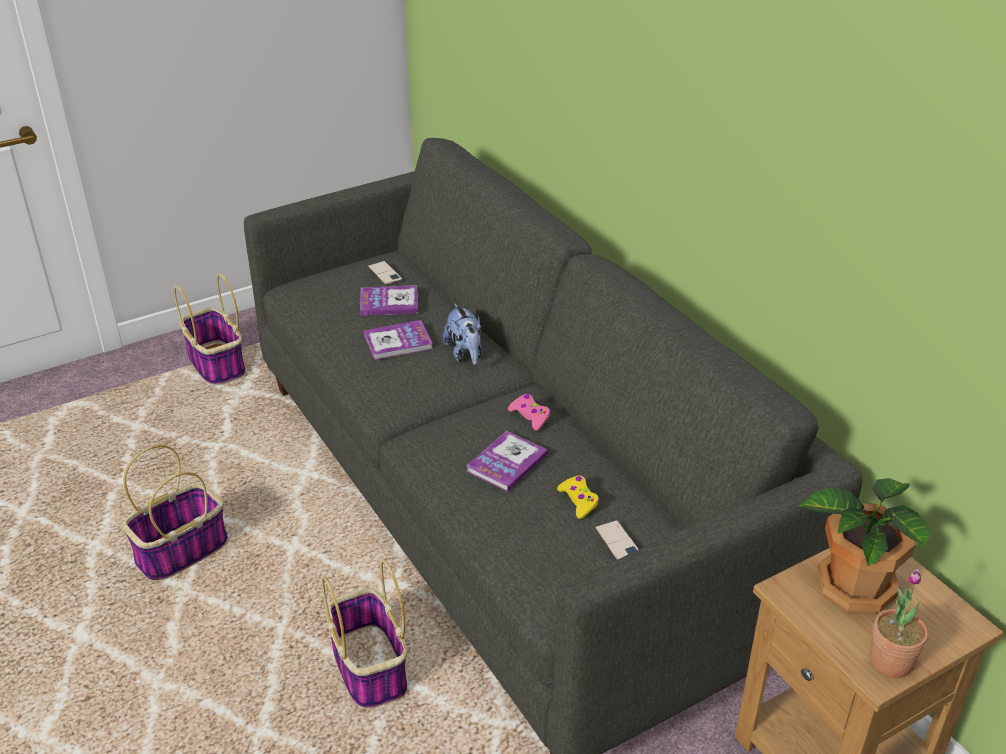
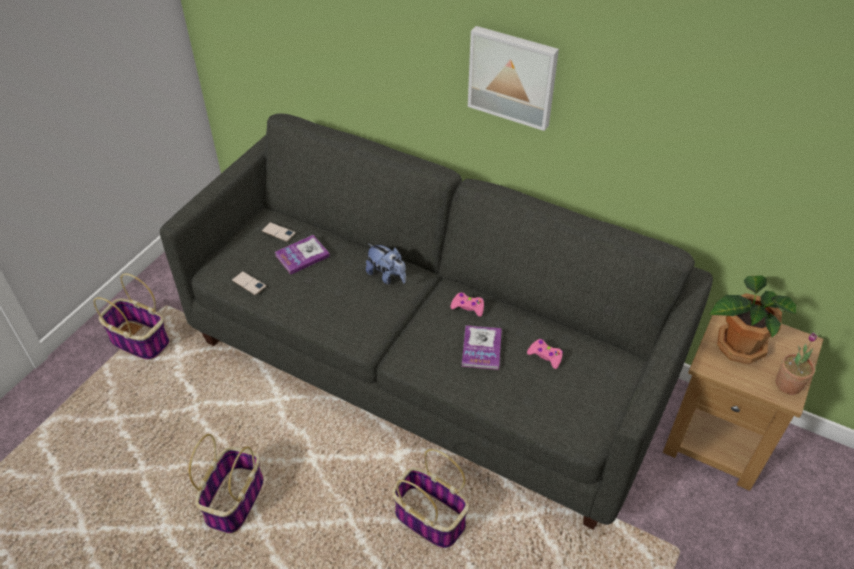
camera: 30 degrees left, 10 degrees up
book [364,320,433,360] -> none
yellow game controller [557,476,600,519] -> pink game controller [527,339,563,369]
phone [595,520,639,559] -> phone moved to [232,271,267,295]
none -> picture [468,26,559,131]

